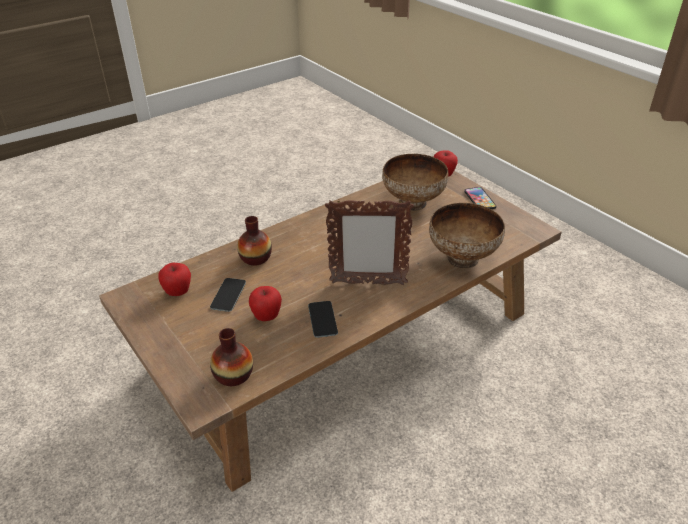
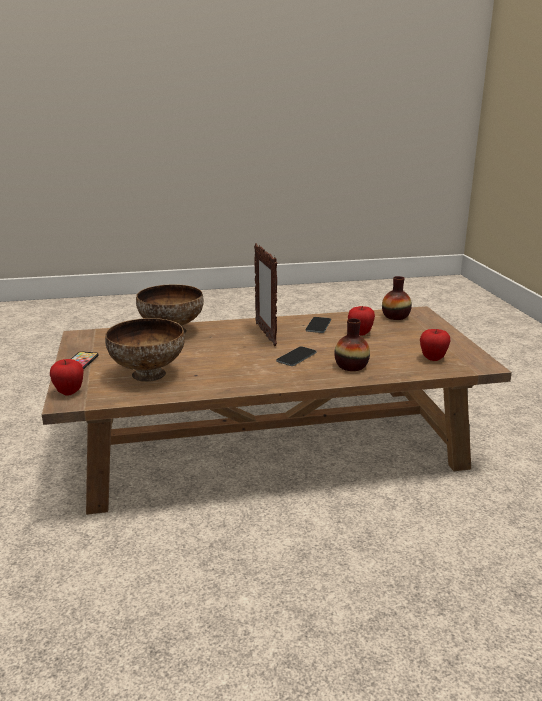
camera: 155 degrees left, 15 degrees down
phone [210,278,246,312] -> phone moved to [276,346,317,366]
picture frame [325,199,414,285] -> picture frame turned 135 degrees counterclockwise [254,243,277,346]

